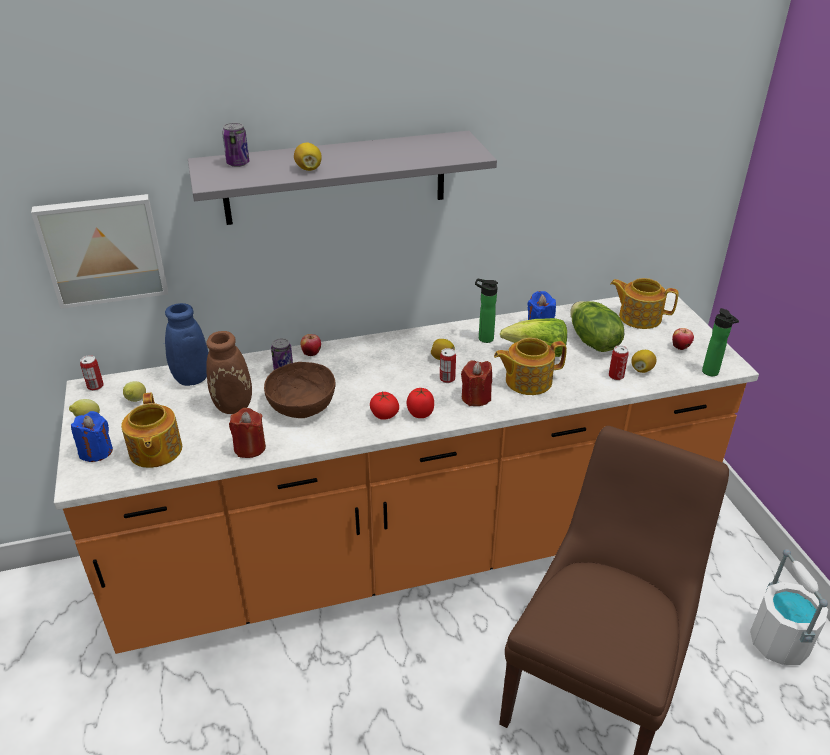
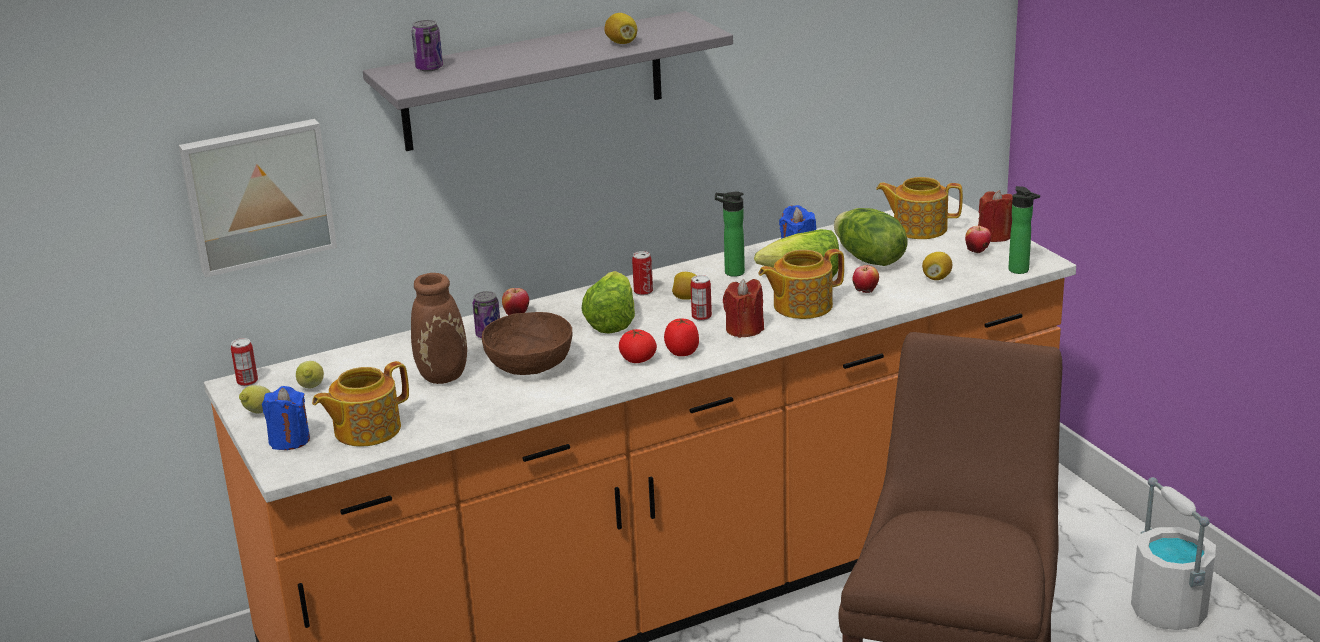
camera: 10 degrees left, 10 degrees down
teapot [121,392,182,468] -> teapot turned 75 degrees clockwise [312,361,409,447]
blue vase [165,303,208,386] -> none
red candle [229,408,266,458] -> red candle moved to [978,190,1013,242]
lemon [294,142,322,171] -> lemon moved to [604,13,637,44]
can [609,345,629,380] -> can moved to [632,251,653,295]
none -> lettuce [581,271,635,334]
none -> apple [853,265,879,293]

